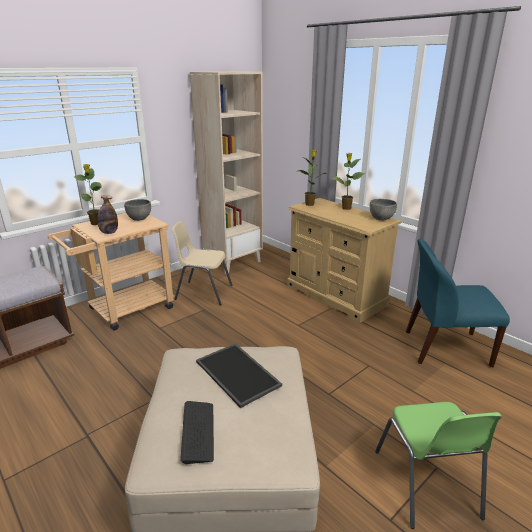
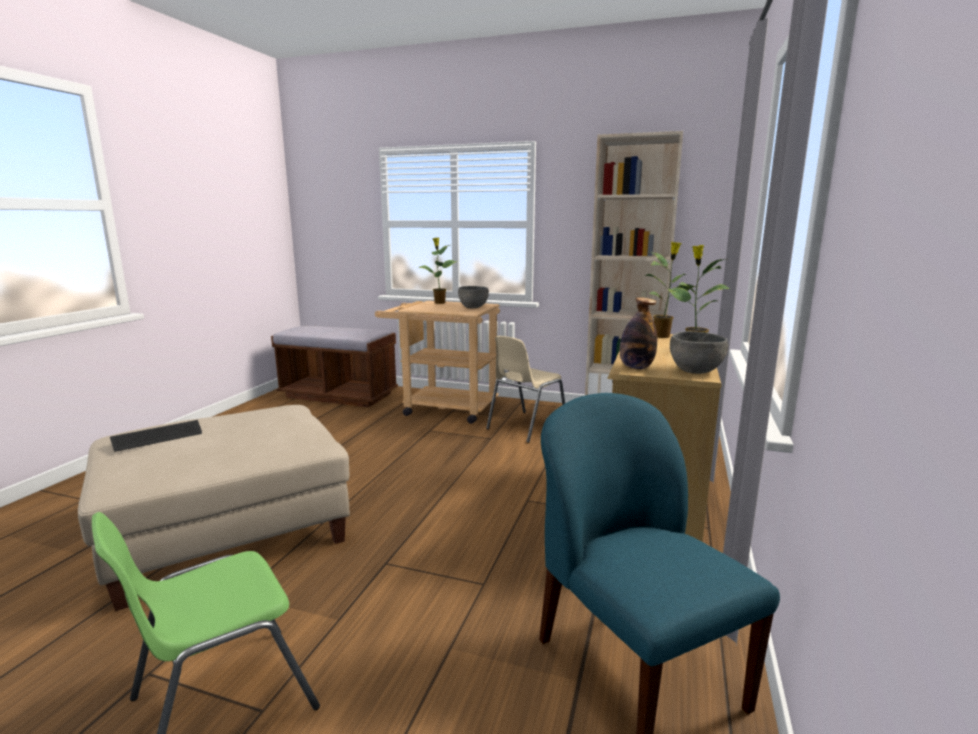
camera: 60 degrees right, 10 degrees down
bottle [97,195,118,234] -> bottle moved to [620,297,657,369]
beige chair [172,221,232,305] -> beige chair turned 120 degrees counterclockwise [486,336,565,443]
tray [196,343,282,408] -> none

